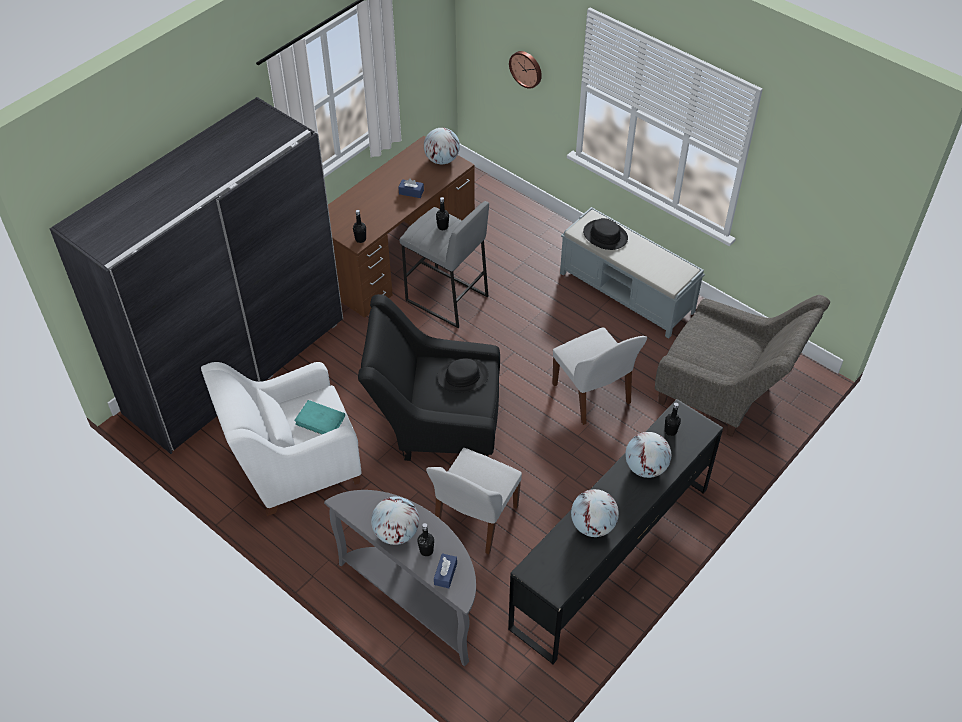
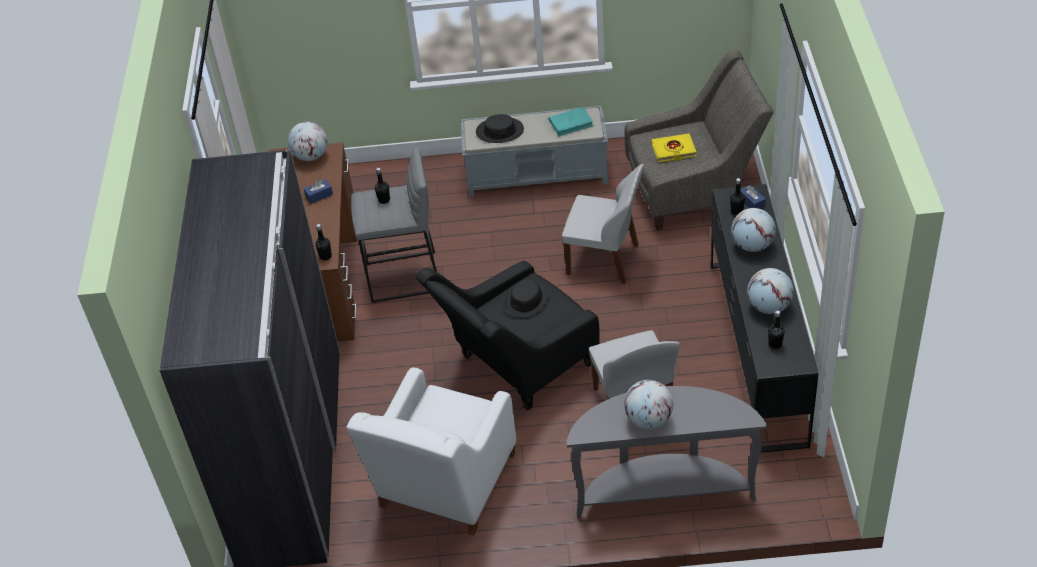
camera: 40 degrees left, 5 degrees down
turquoise book [294,400,345,435] -> turquoise book moved to [549,107,594,136]
black bottle [417,523,434,556] -> black bottle moved to [768,310,785,349]
blue tissue box [434,553,457,588] -> blue tissue box moved to [740,185,766,209]
wall clock [509,51,542,89] -> none
none -> yellow book [651,133,697,162]

